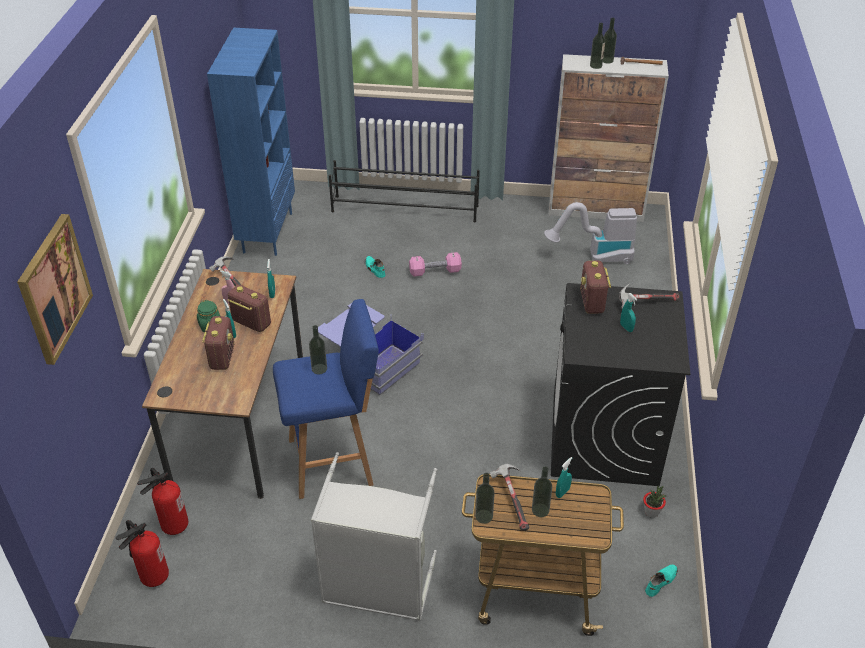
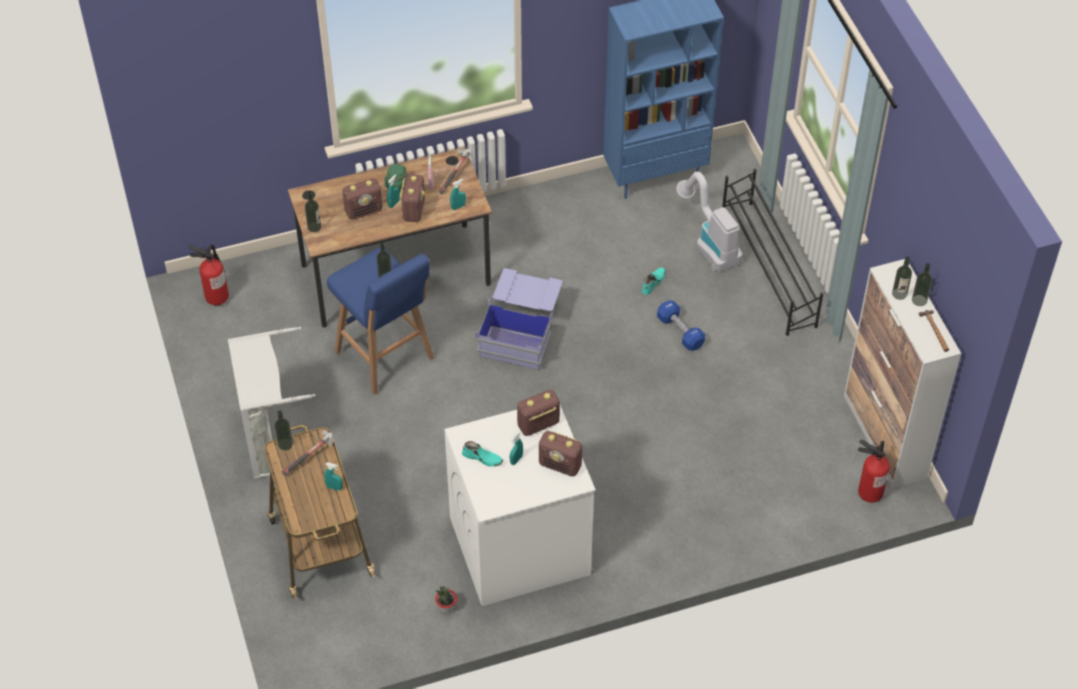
camera: 65 degrees right, 10 degrees up
picture [17,214,93,365] -> none
fire extinguisher [137,468,189,535] -> fire extinguisher moved to [858,440,890,503]
pink dumbbell [409,252,462,277] -> blue dumbbell [657,300,705,351]
bottle [532,467,552,517] -> bottle moved to [305,191,321,232]
vacuum cleaner [544,202,637,264] -> vacuum cleaner moved to [676,172,742,272]
black washing machine [551,283,690,486] -> white washing machine [444,405,596,606]
hammer [619,283,680,309] -> radio [539,431,582,476]
turquoise shoe [645,565,678,597] -> turquoise shoe moved to [462,441,503,466]

